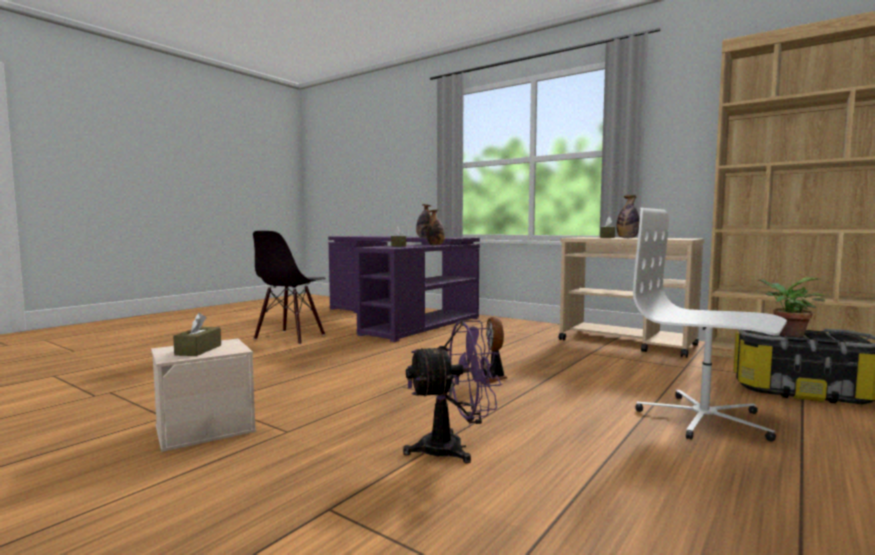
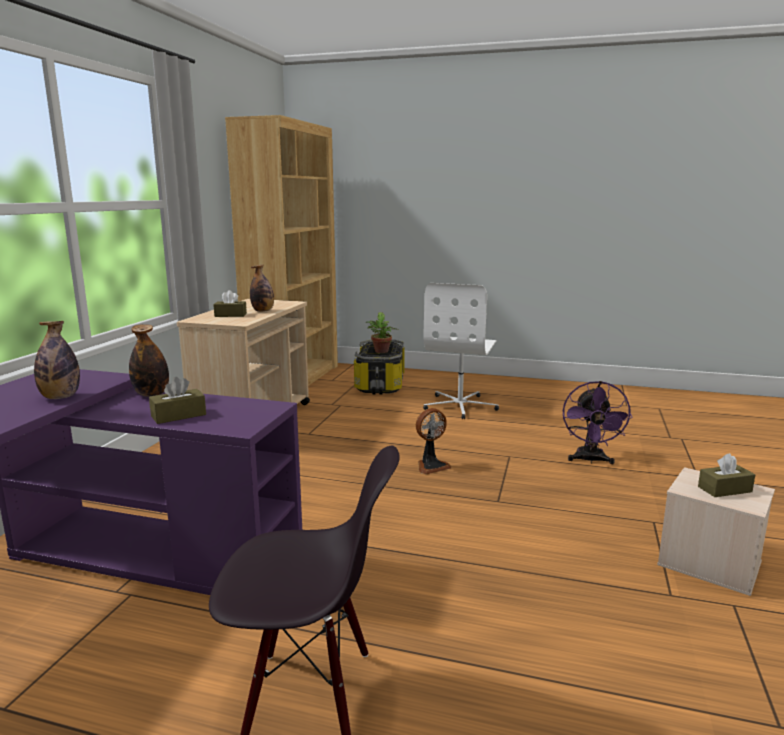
camera: 110 degrees left, 10 degrees up
purple fan [403,321,501,464] -> purple fan turned 135 degrees counterclockwise [563,381,633,464]

